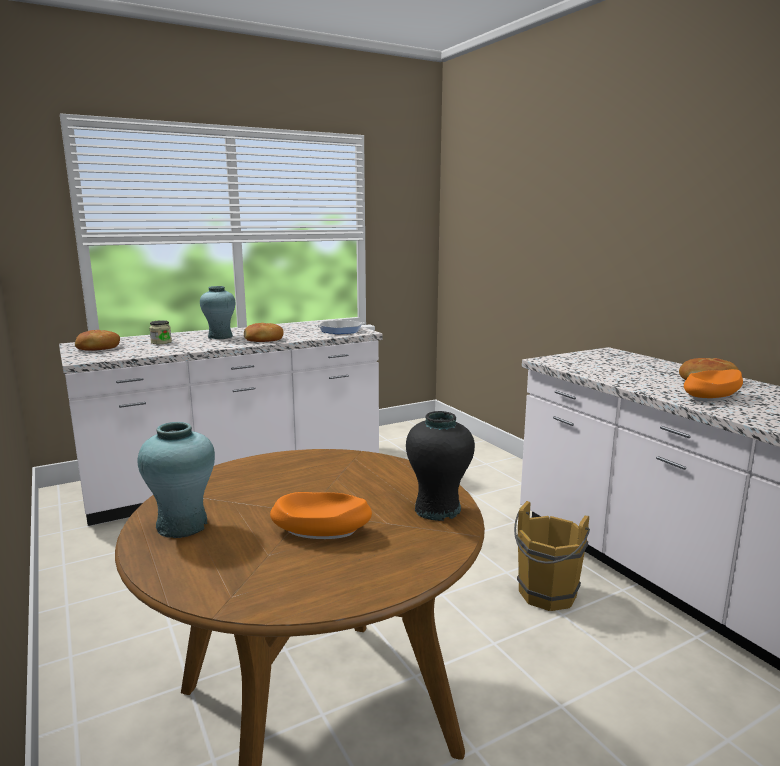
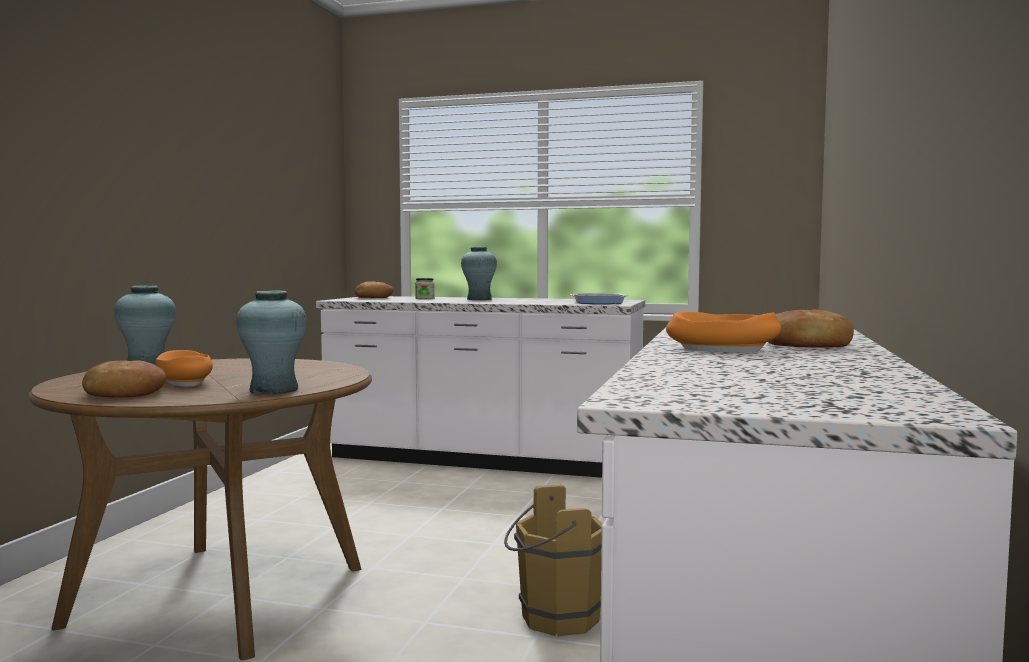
camera: 45 degrees right, 10 degrees down
bread [244,323,284,342] -> bread moved to [82,360,166,398]
black vase [406,411,475,521] -> turquoise vase [236,291,307,394]

